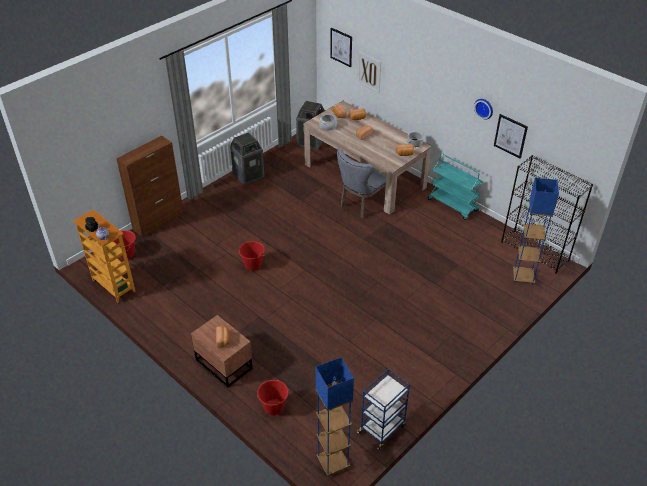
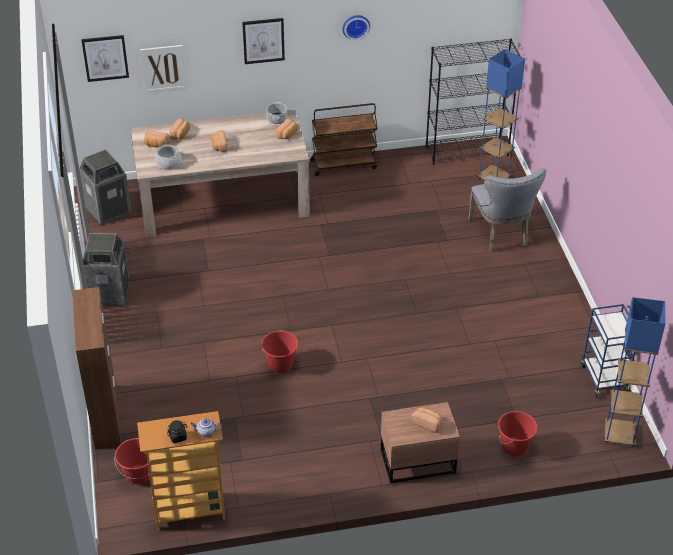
camera: 55 degrees left, 0 degrees up
grey chair [337,148,386,218] -> grey chair moved to [468,168,546,252]
turquoise cart [428,153,483,220] -> brown cart [310,103,378,176]
picture [494,114,528,158] -> picture moved to [242,18,285,64]

